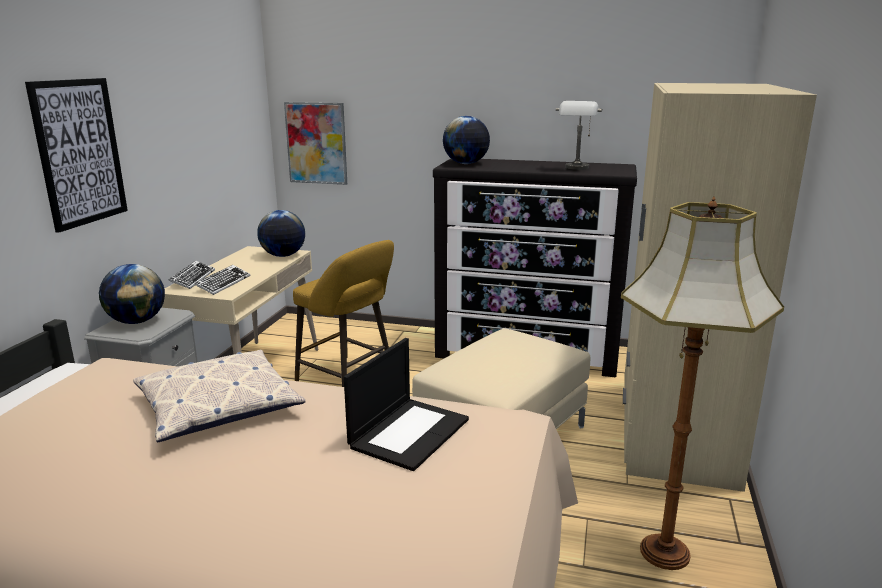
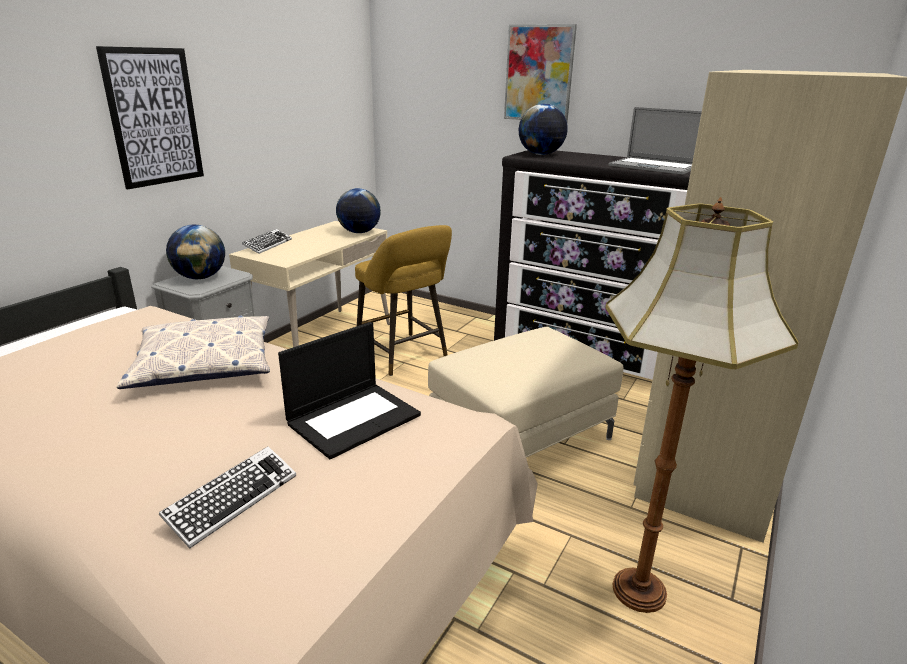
camera: 15 degrees right, 5 degrees up
keyboard [194,265,250,295] -> keyboard moved to [159,446,296,548]
picture [284,102,347,185] -> picture moved to [504,24,577,122]
grey table lamp [556,101,603,170] -> laptop [608,107,702,175]

